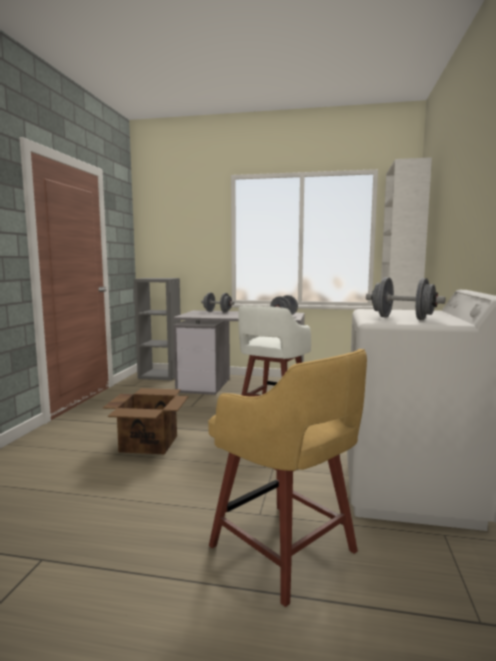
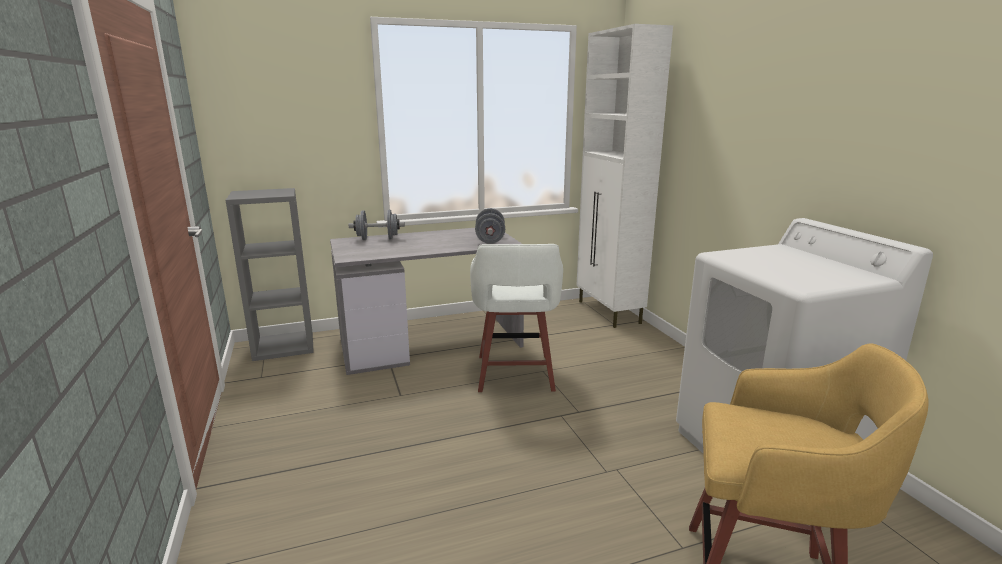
camera: 30 degrees left, 10 degrees up
cardboard box [103,388,189,454] -> none
grey dumbbell [366,277,445,320] -> none

